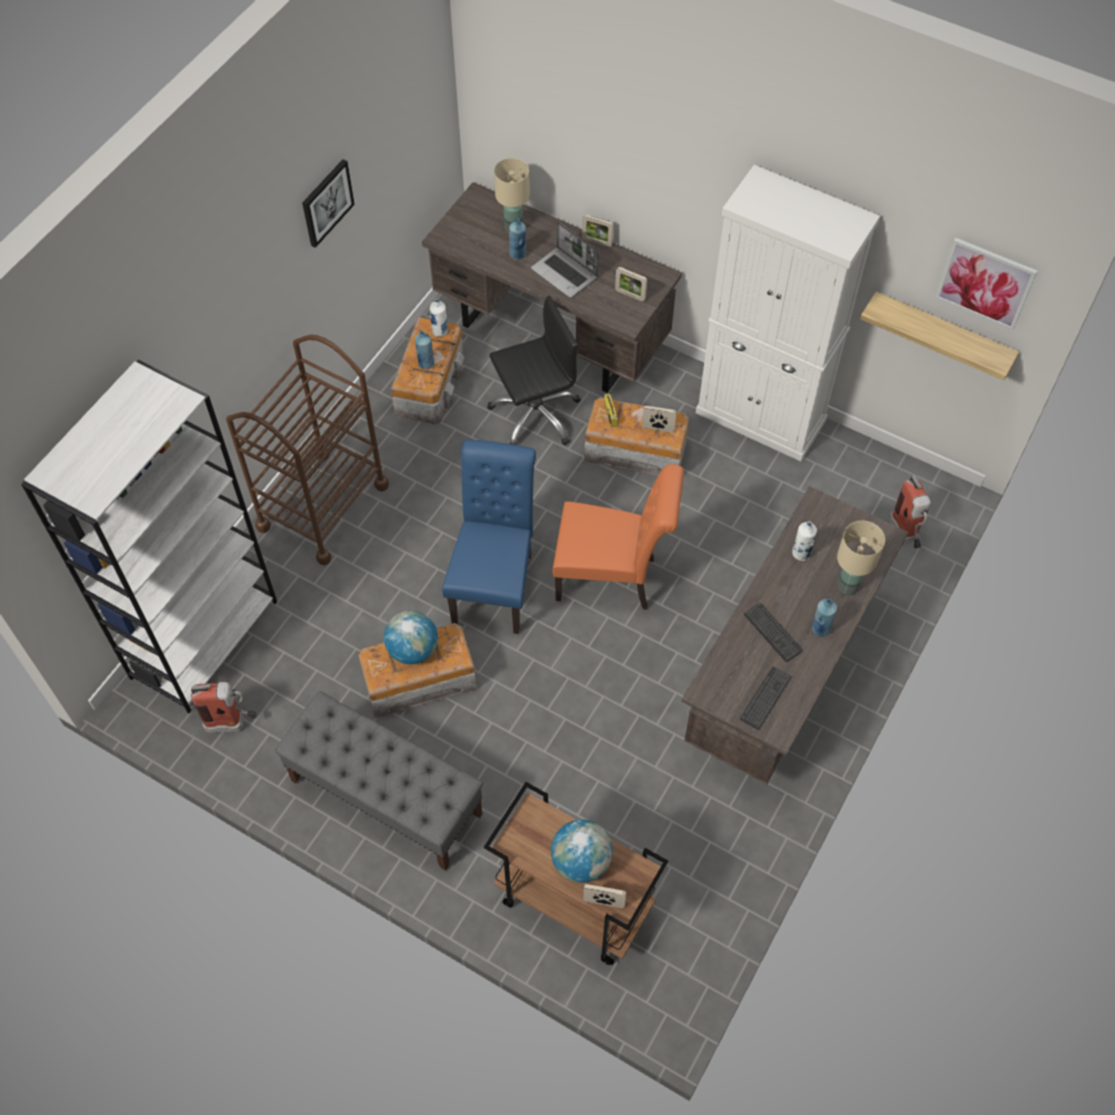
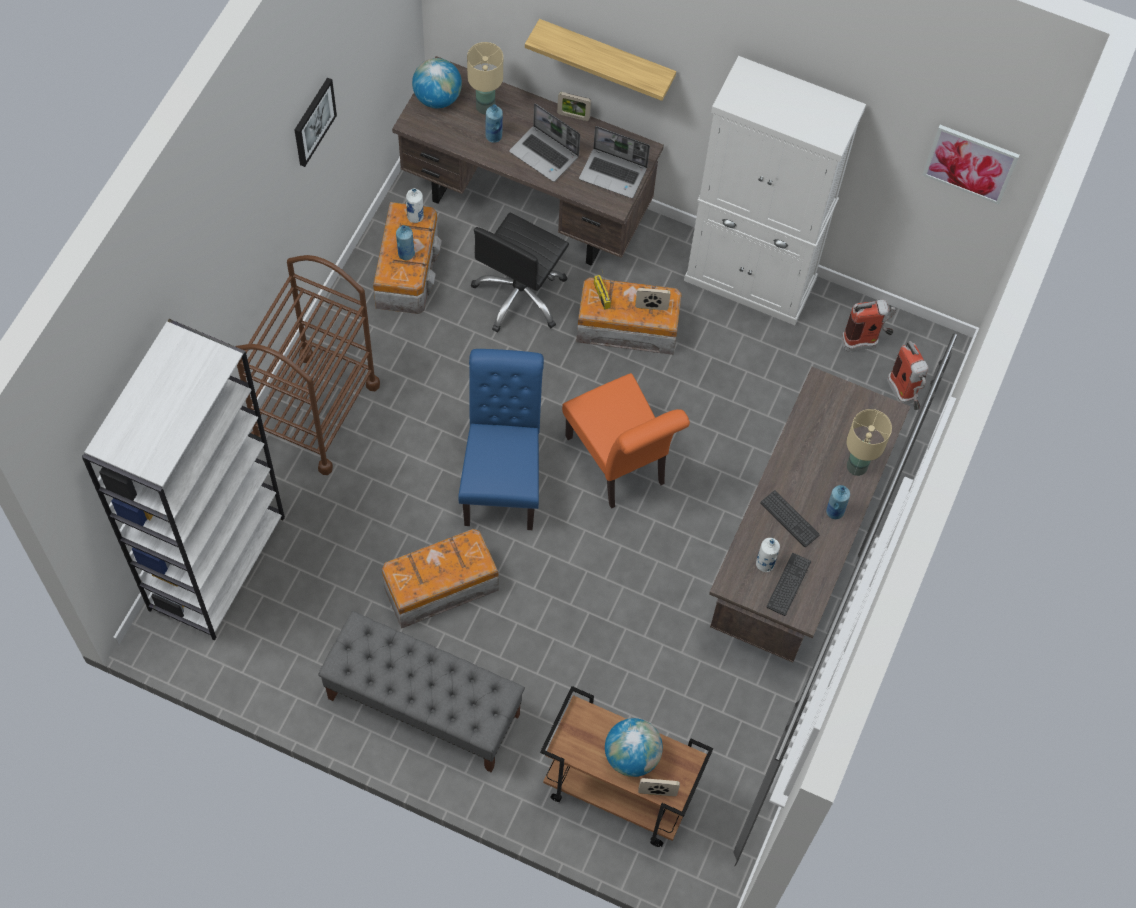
camera: 10 degrees left, 5 degrees up
fire extinguisher [191,682,257,733] -> fire extinguisher moved to [841,300,896,351]
globe [384,610,438,664] -> globe moved to [412,58,462,108]
black office chair [487,296,581,445] -> black office chair turned 150 degrees clockwise [471,213,569,332]
orange chair [552,464,684,610] -> orange chair turned 60 degrees clockwise [562,373,690,509]
picture frame [615,267,647,302] -> laptop [579,126,650,198]
white bottle [792,521,817,561] -> white bottle moved to [756,538,780,572]
shelf [860,292,1019,380] -> shelf moved to [525,19,676,101]

